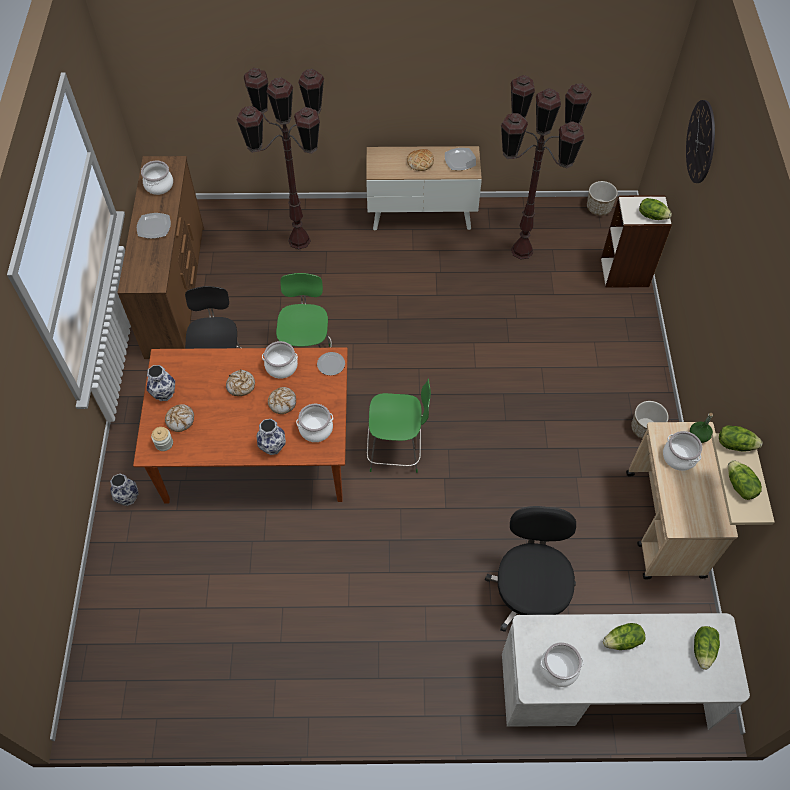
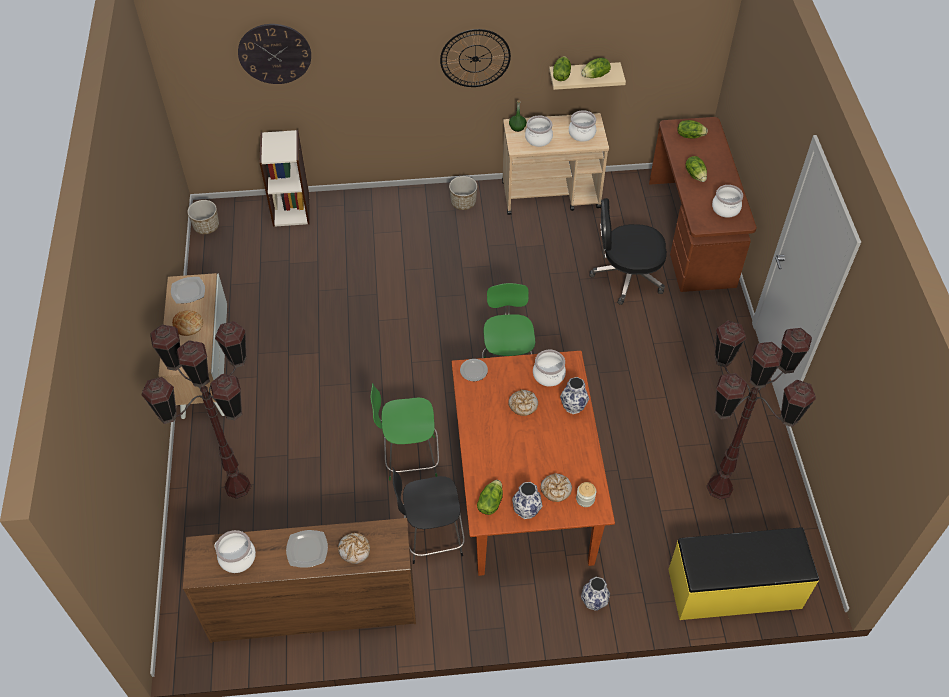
camera: 95 degrees left, 5 degrees down
bread [226,370,255,396] -> bread moved to [338,533,370,564]
cooking pot [262,341,298,379] -> cooking pot moved to [569,110,596,142]
brown floor lamp [501,75,592,260] -> brown floor lamp moved to [706,320,816,500]
white desk [502,613,750,729] -> brown desk [649,117,757,292]
lettuce [639,198,672,220] -> lettuce moved to [477,480,503,515]
none -> wall clock [440,29,511,87]
none -> yellow bench [668,527,819,620]

